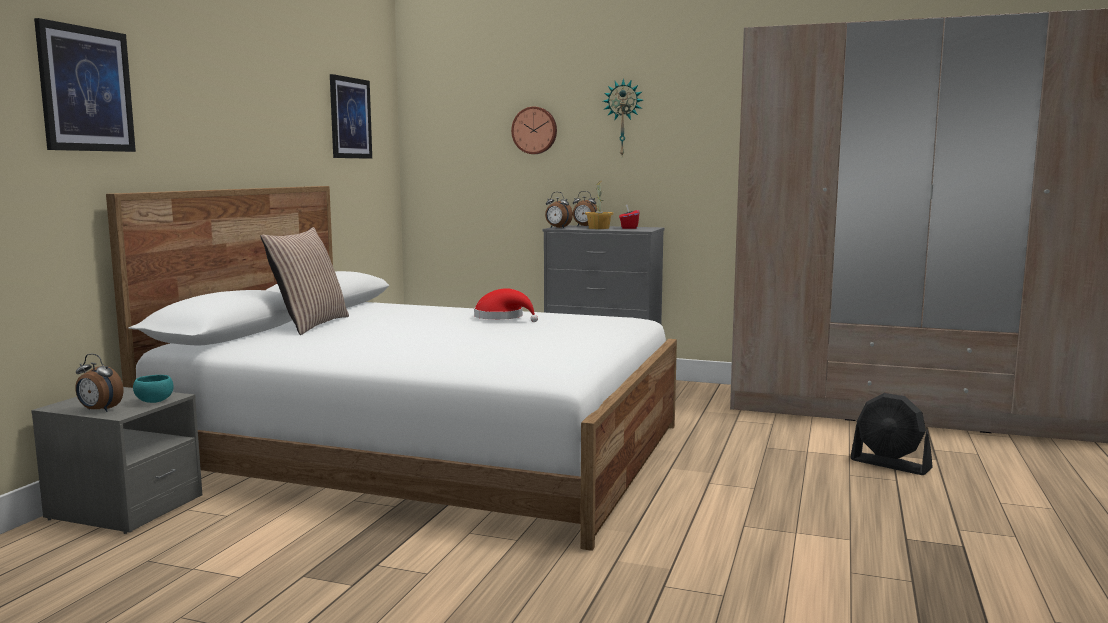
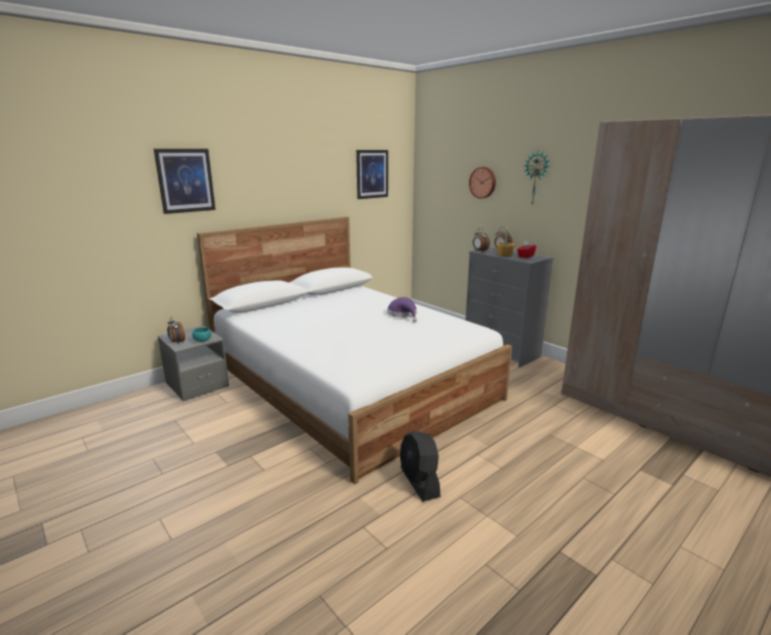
camera: 30 degrees right, 10 degrees up
pillow [261,227,349,335] -> none
red hat [474,288,538,322] -> purple hat [387,297,417,322]
black fan [850,393,933,475] -> black fan moved to [400,431,440,502]

